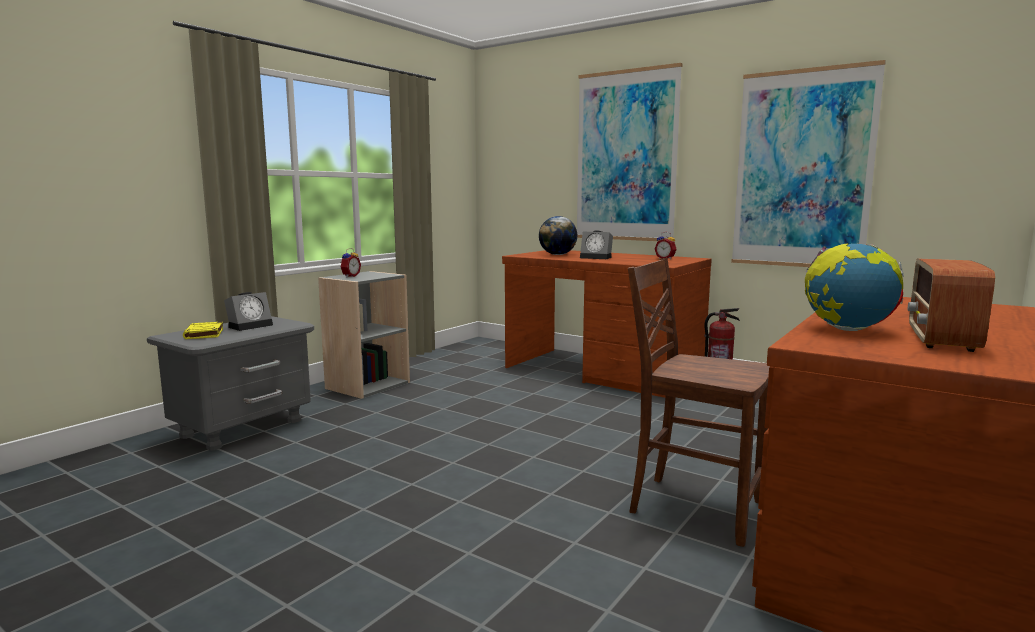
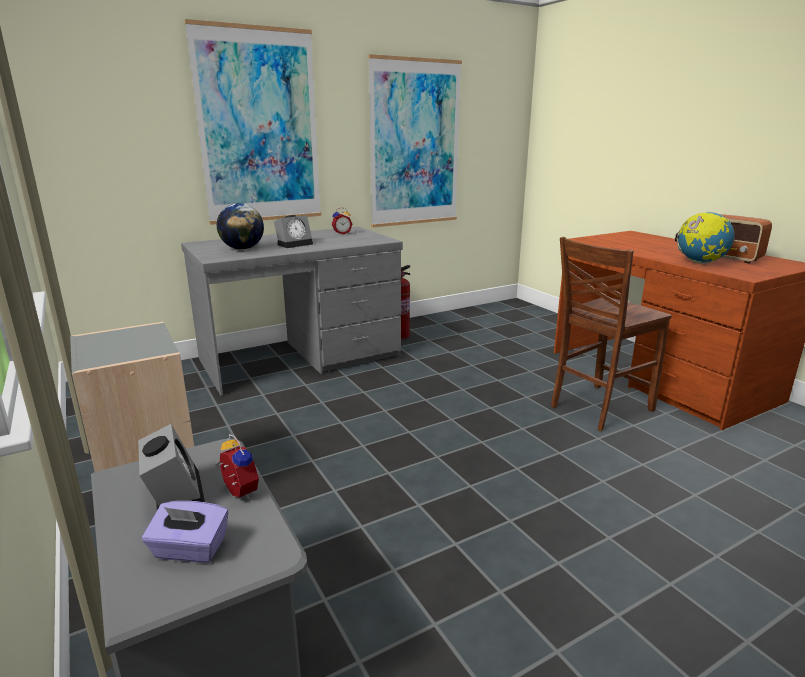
camera: 65 degrees left, 10 degrees up
yellow book [183,322,223,339] -> purple tissue box [142,501,228,563]
alarm clock [340,248,361,277] -> alarm clock moved to [216,434,259,499]
brown desk [502,250,712,398] -> grey desk [181,227,403,396]

